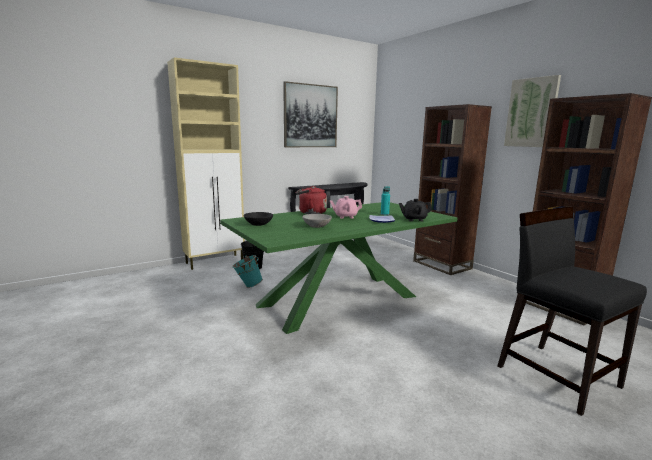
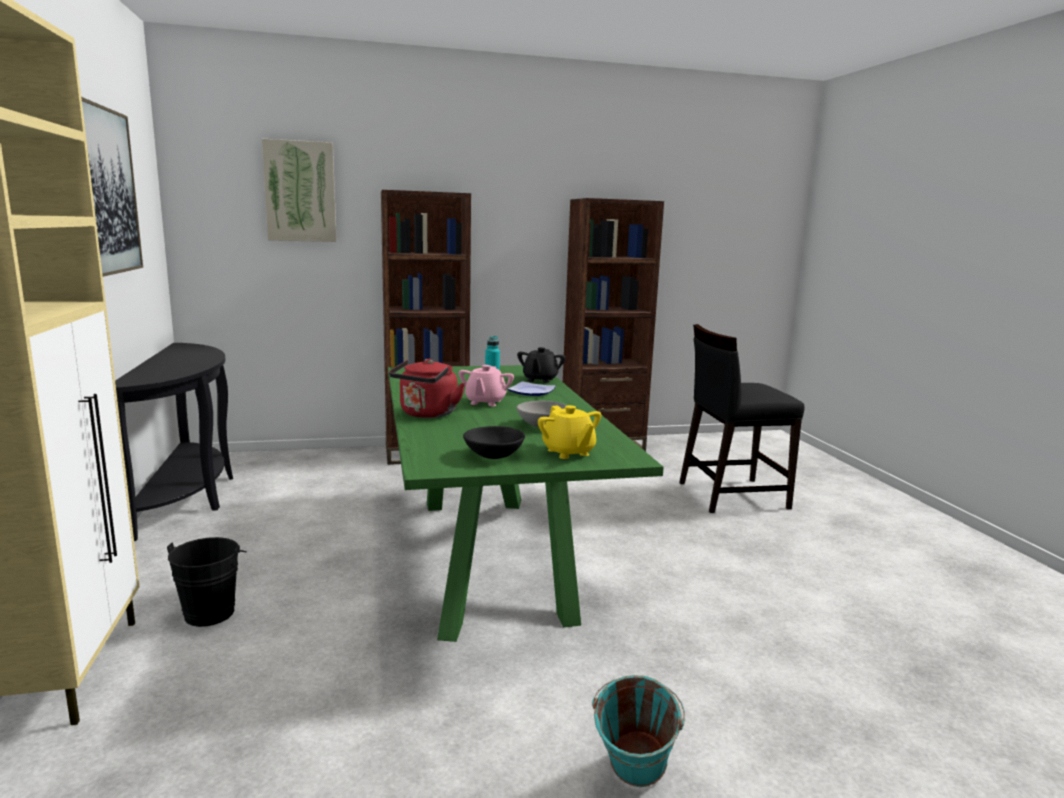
camera: 70 degrees left, 0 degrees up
turquoise bucket [232,255,263,288] -> turquoise bucket moved to [592,675,685,787]
picture [504,75,561,147] -> picture moved to [262,139,337,242]
none -> yellow teapot [538,405,601,459]

